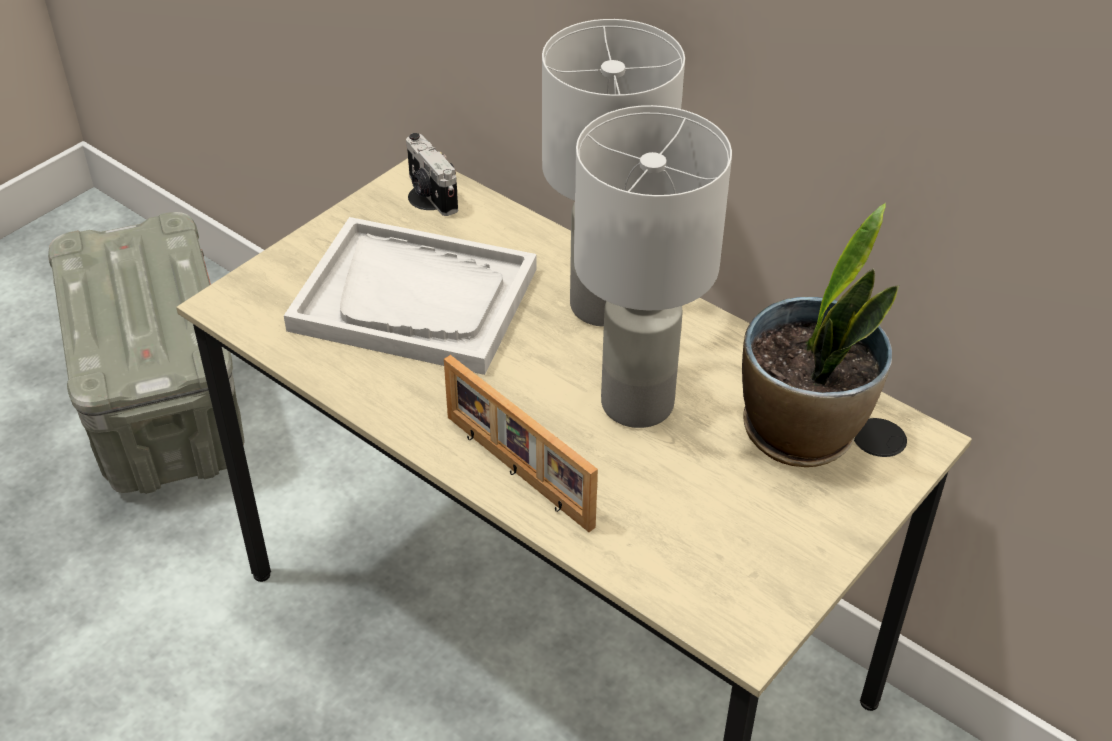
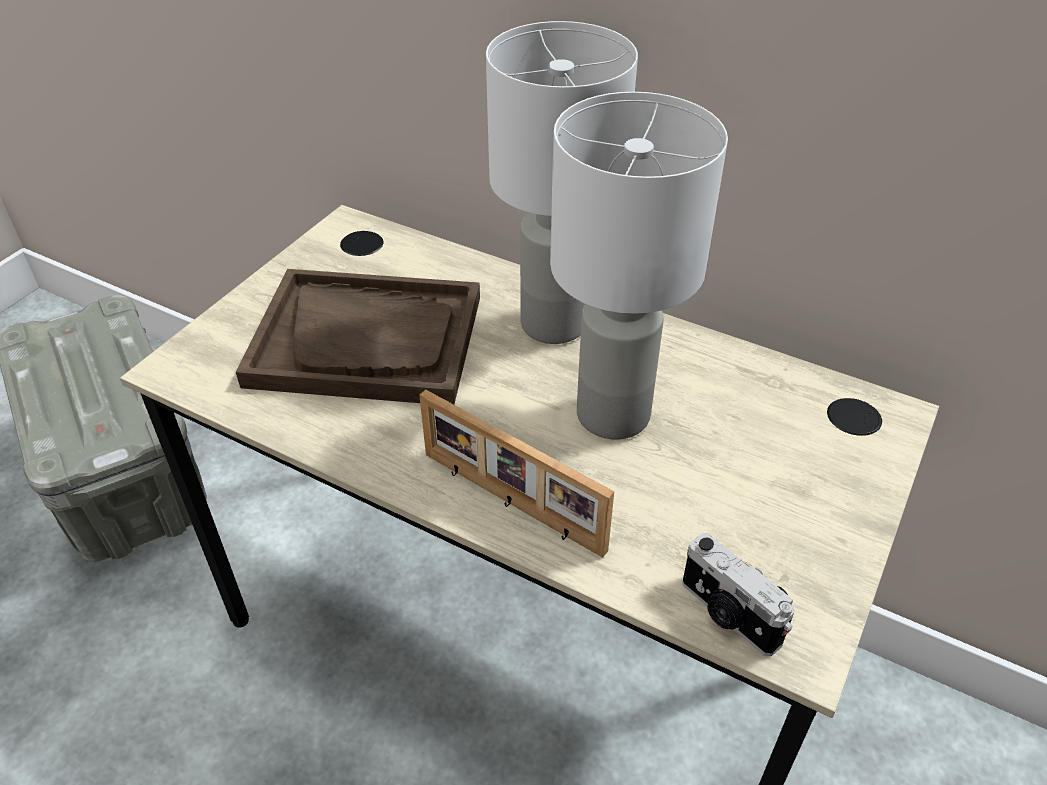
camera: 10 degrees left, 0 degrees up
white tray [284,217,537,375] -> brown tray [236,269,480,404]
camera [406,133,458,216] -> camera moved to [682,533,795,656]
potted plant [742,203,899,467] -> none

